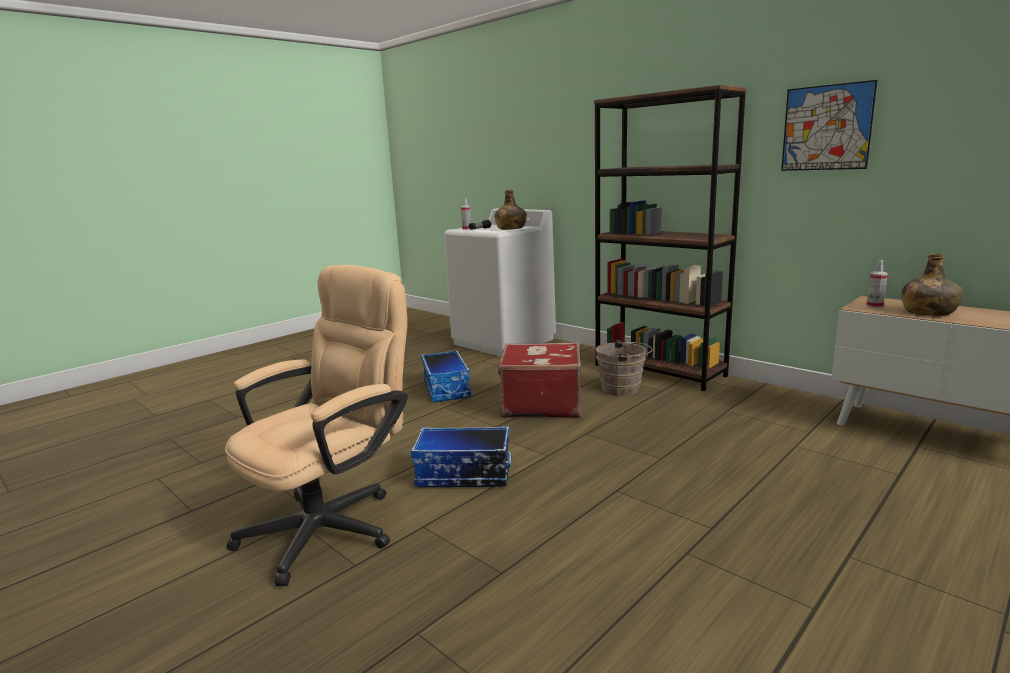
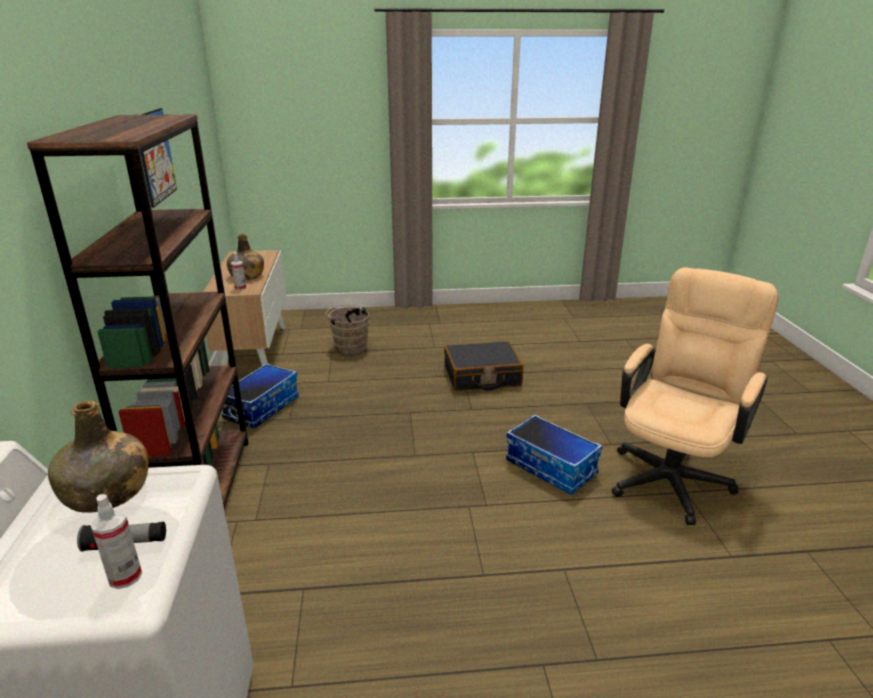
camera: 140 degrees left, 10 degrees up
beige office chair [225,265,408,586] -> beige office chair turned 135 degrees clockwise [612,267,778,525]
storage box [421,350,471,402] -> storage box moved to [222,363,299,429]
red suitcase [498,342,581,418] -> none
brown bucket [596,340,653,396] -> brown bucket moved to [326,305,369,355]
none -> black suitcase [444,341,524,391]

